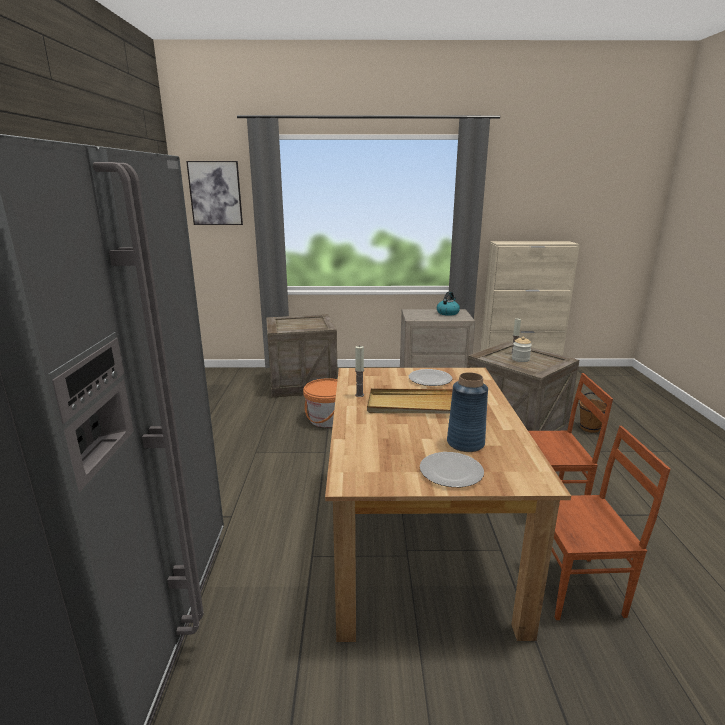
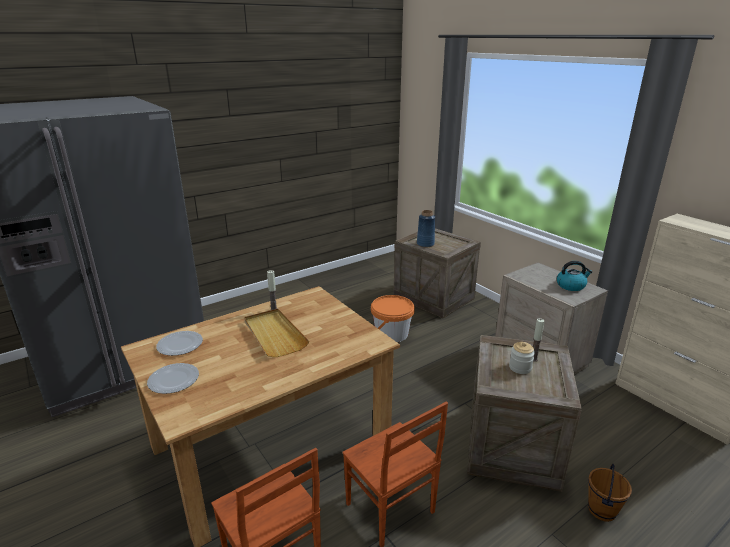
camera: 55 degrees right, 5 degrees up
picture [186,161,243,225] -> none
plate [409,369,452,386] -> plate moved to [156,331,203,356]
blue vase [447,372,488,452] -> blue vase moved to [417,210,435,247]

